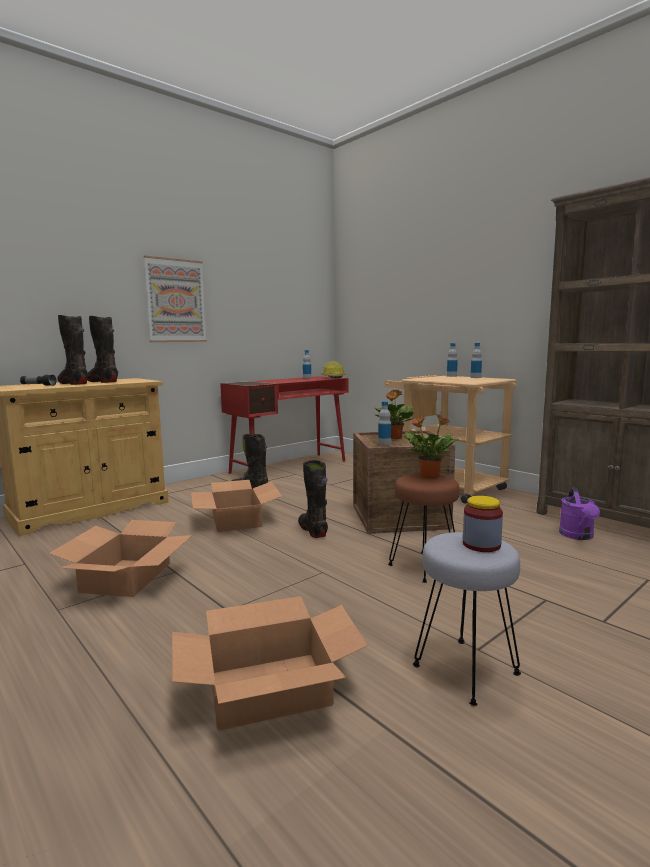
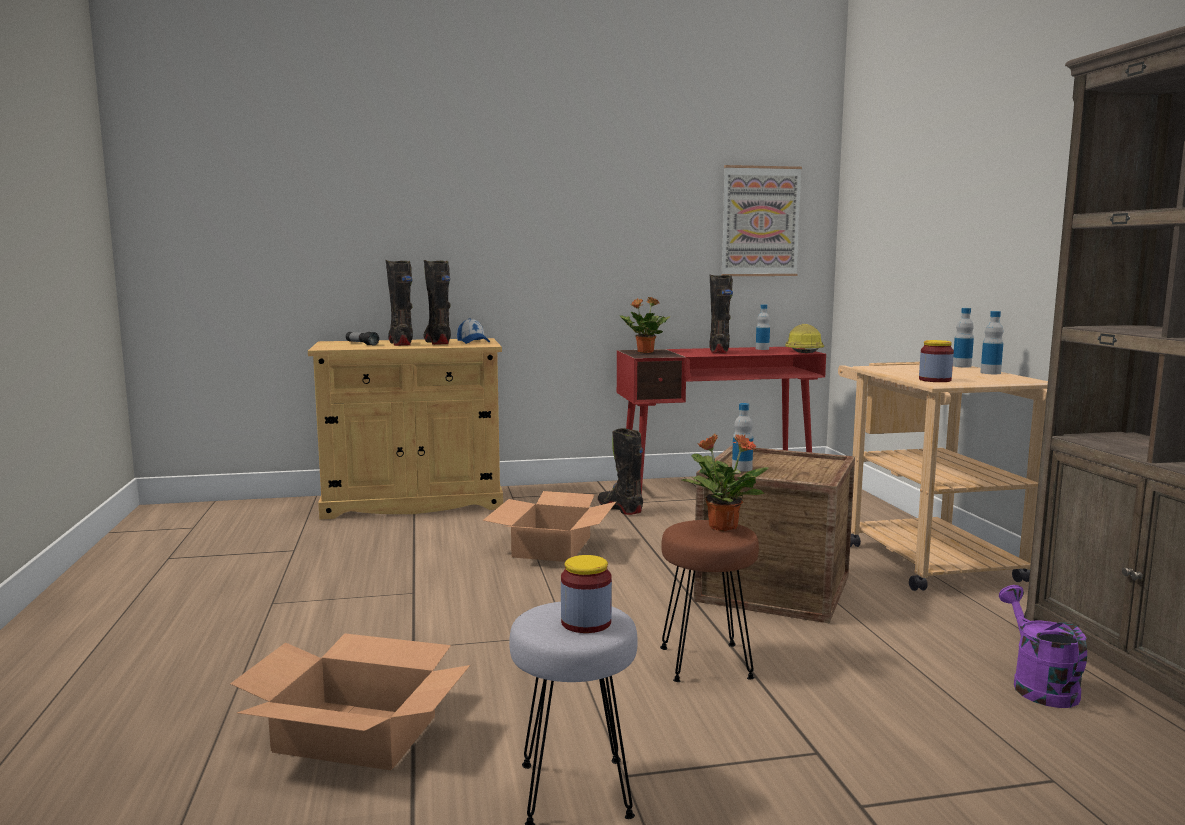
camera: 30 degrees right, 0 degrees up
cardboard box [49,520,192,597] -> none
picture [144,256,207,342] -> picture moved to [721,165,802,276]
black boot [298,460,328,538] -> black boot moved to [709,275,733,353]
potted plant [375,390,413,439] -> potted plant moved to [620,297,671,353]
purple watering can [559,488,600,540] -> purple watering can turned 135 degrees clockwise [999,585,1087,708]
none -> cap [457,318,490,344]
none -> jar [919,340,954,382]

